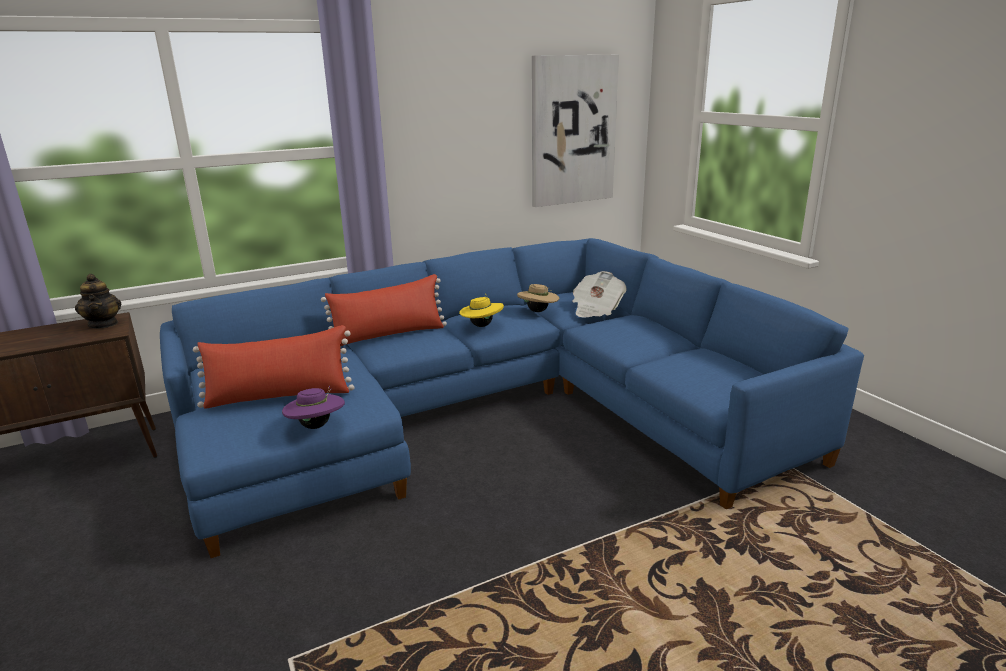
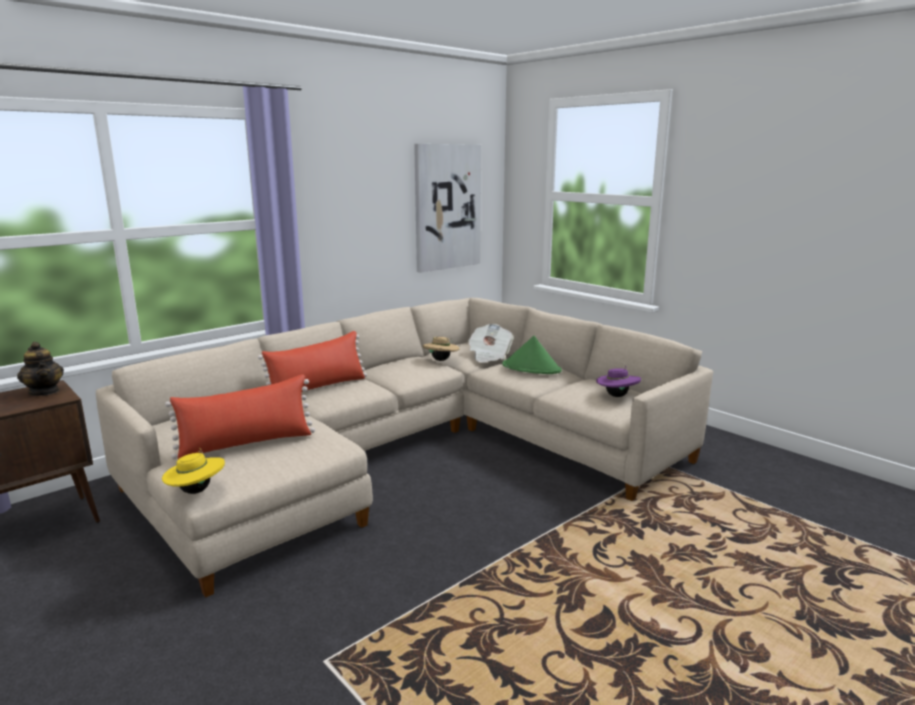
camera: 15 degrees left, 5 degrees down
blue sofa [160,238,864,558] -> beige sofa [96,298,713,597]
purple hat [282,386,345,429] -> purple hat moved to [596,366,641,397]
yellow hat [459,294,504,327] -> yellow hat moved to [162,448,225,494]
none -> green hat [502,336,562,374]

